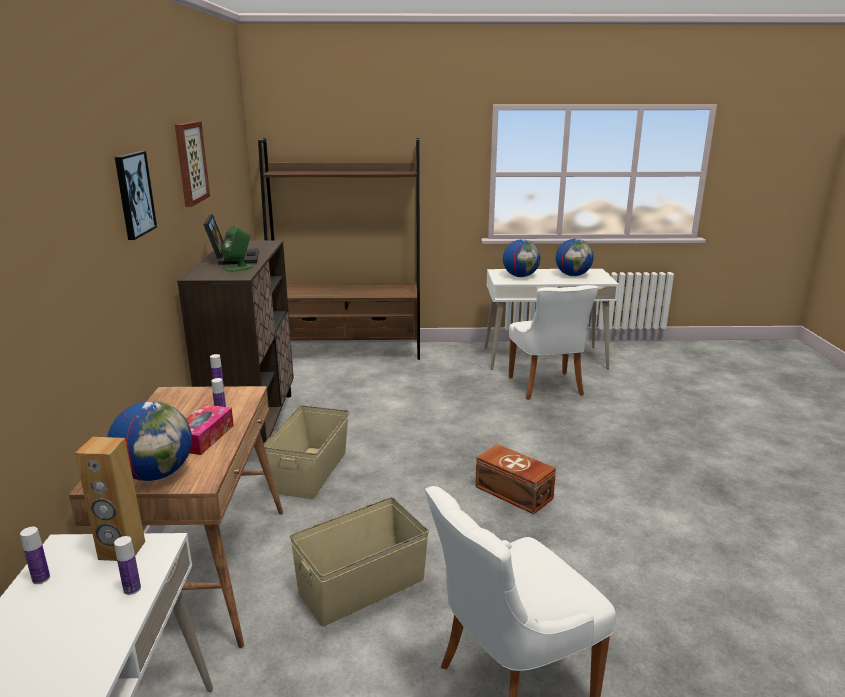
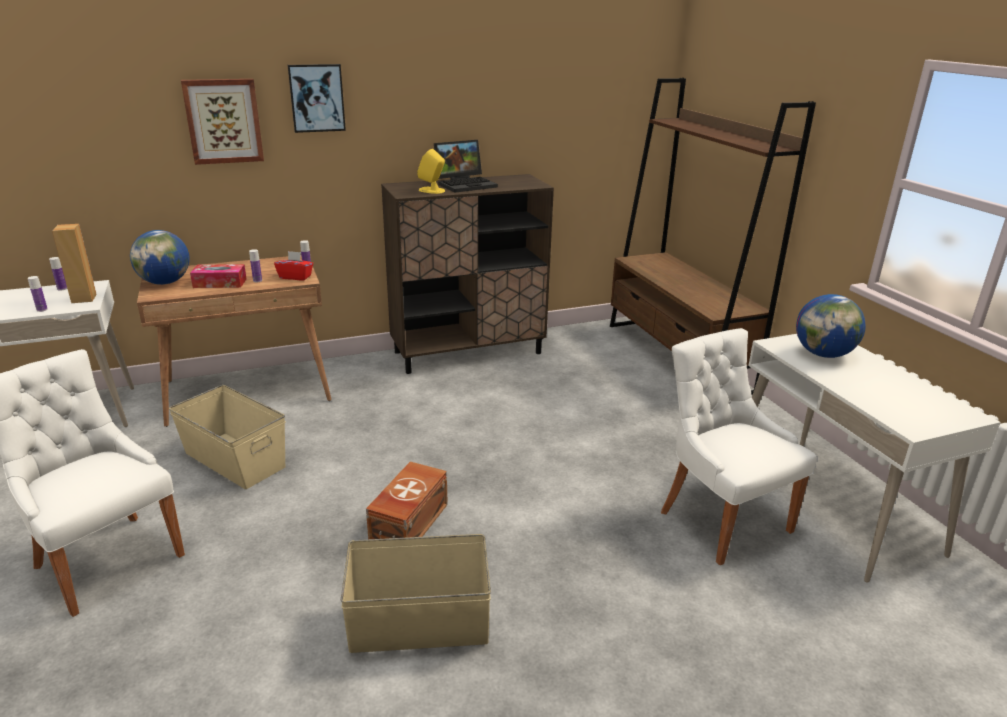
camera: 70 degrees right, 5 degrees up
picture [175,121,210,207] -> picture moved to [181,79,264,165]
green speaker [222,225,253,272] -> yellow speaker [417,149,445,194]
beige storage box [264,405,349,499] -> beige storage box moved to [341,534,491,653]
white chair [509,285,599,400] -> white chair turned 90 degrees clockwise [661,328,817,565]
globe [556,239,594,276] -> none
none -> red tissue box [274,251,313,280]

